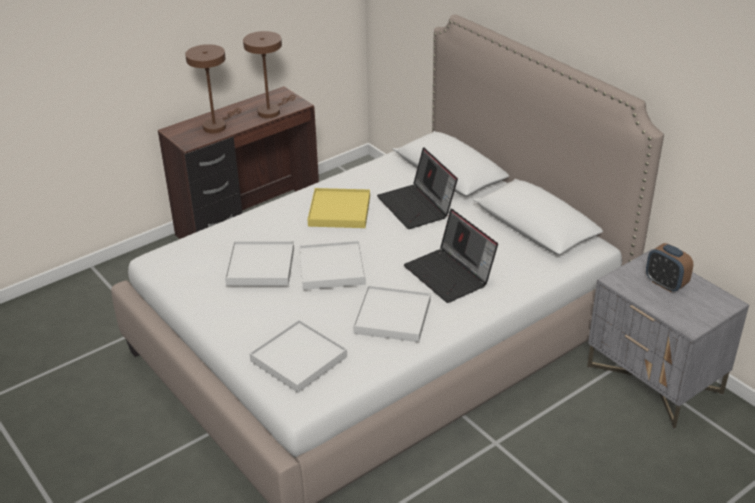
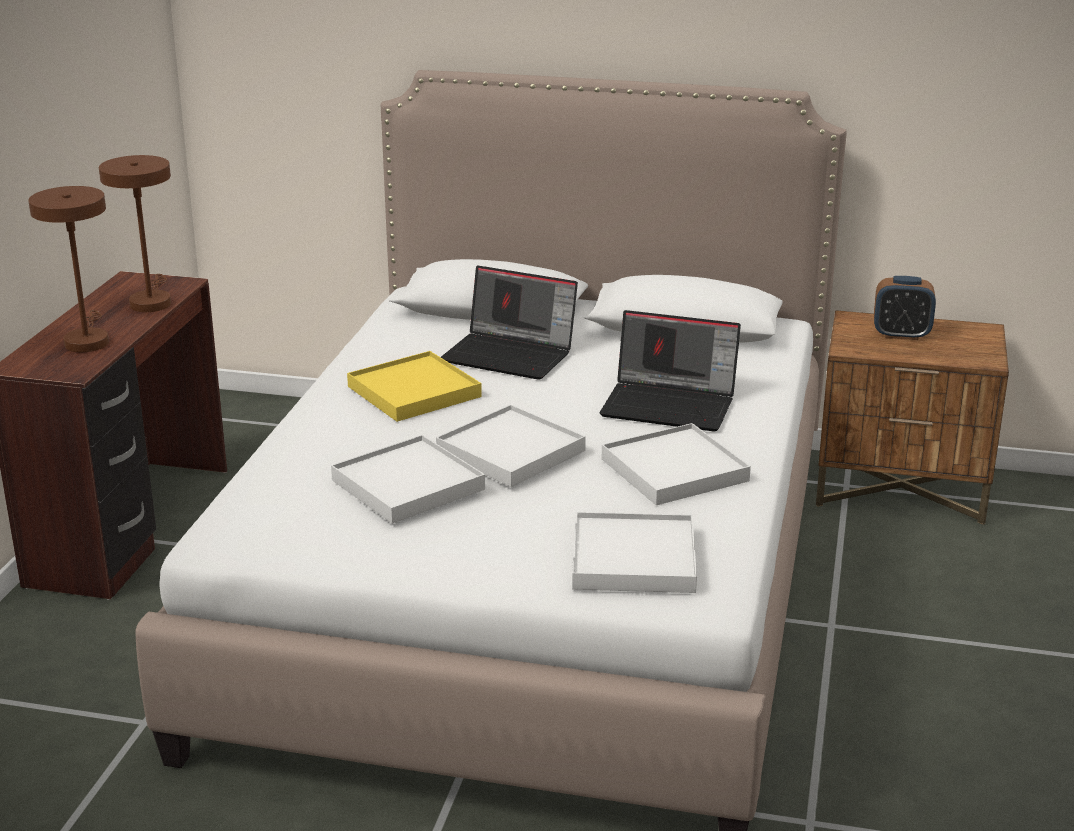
camera: 40 degrees left, 10 degrees down
grey nightstand [587,249,749,429] -> brown nightstand [816,310,1009,525]

